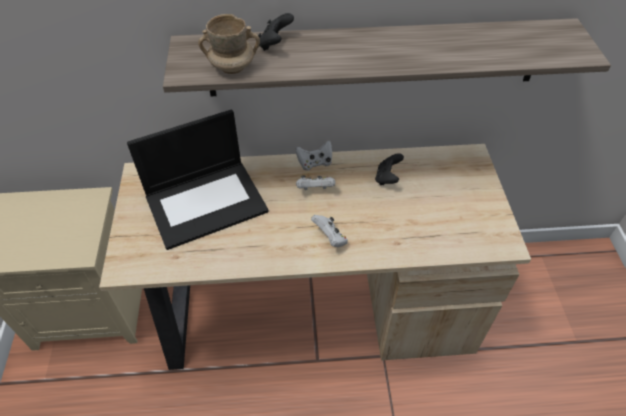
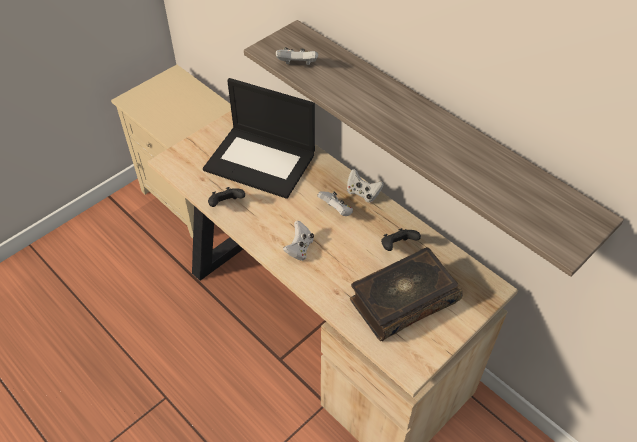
camera: 50 degrees right, 0 degrees up
beige mug [198,14,260,74] -> white game controller [276,47,318,65]
black game controller [258,13,294,51] -> black game controller moved to [208,187,245,207]
none -> book [350,247,463,341]

